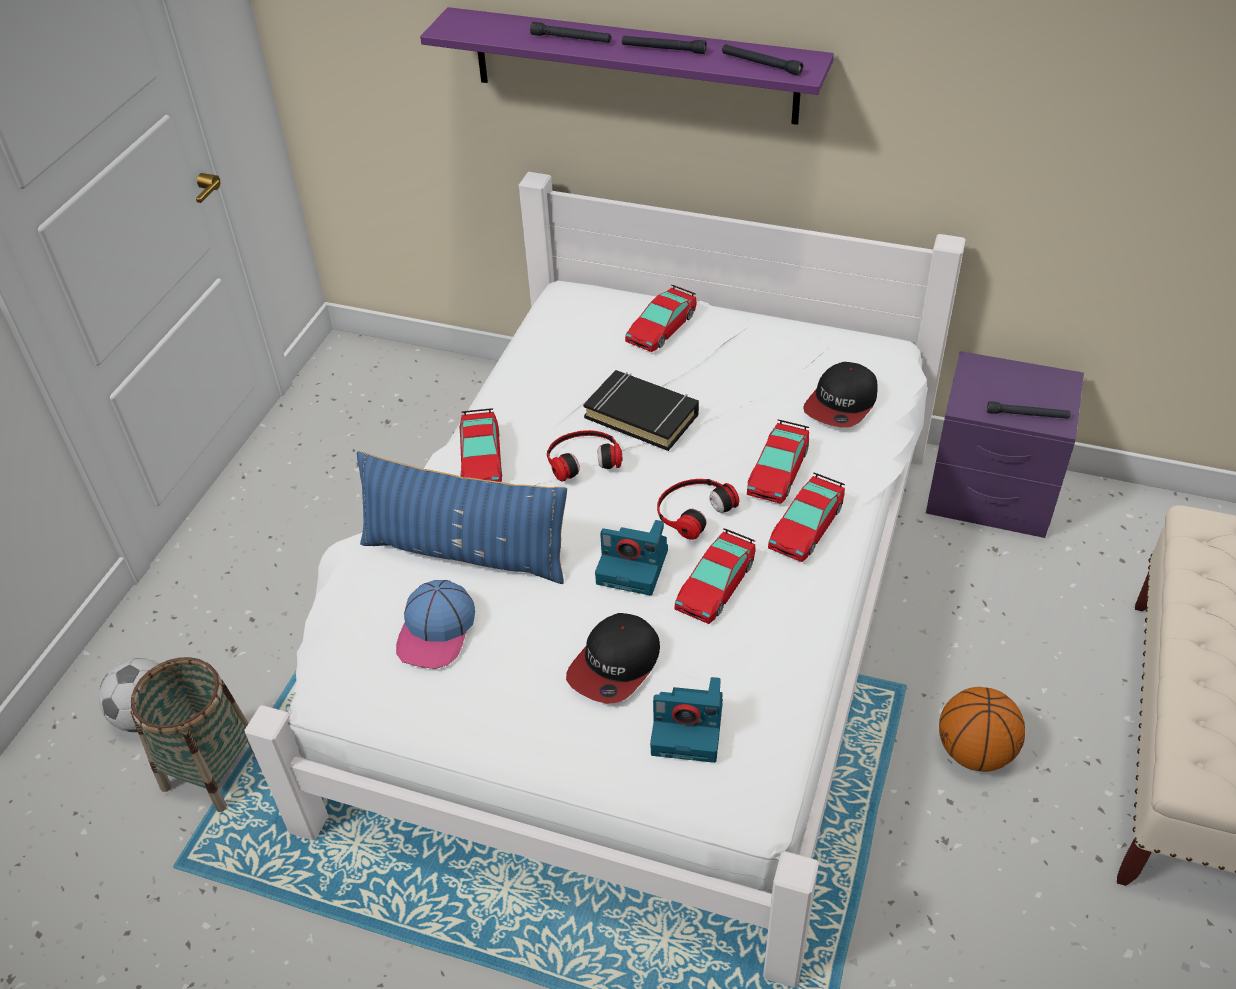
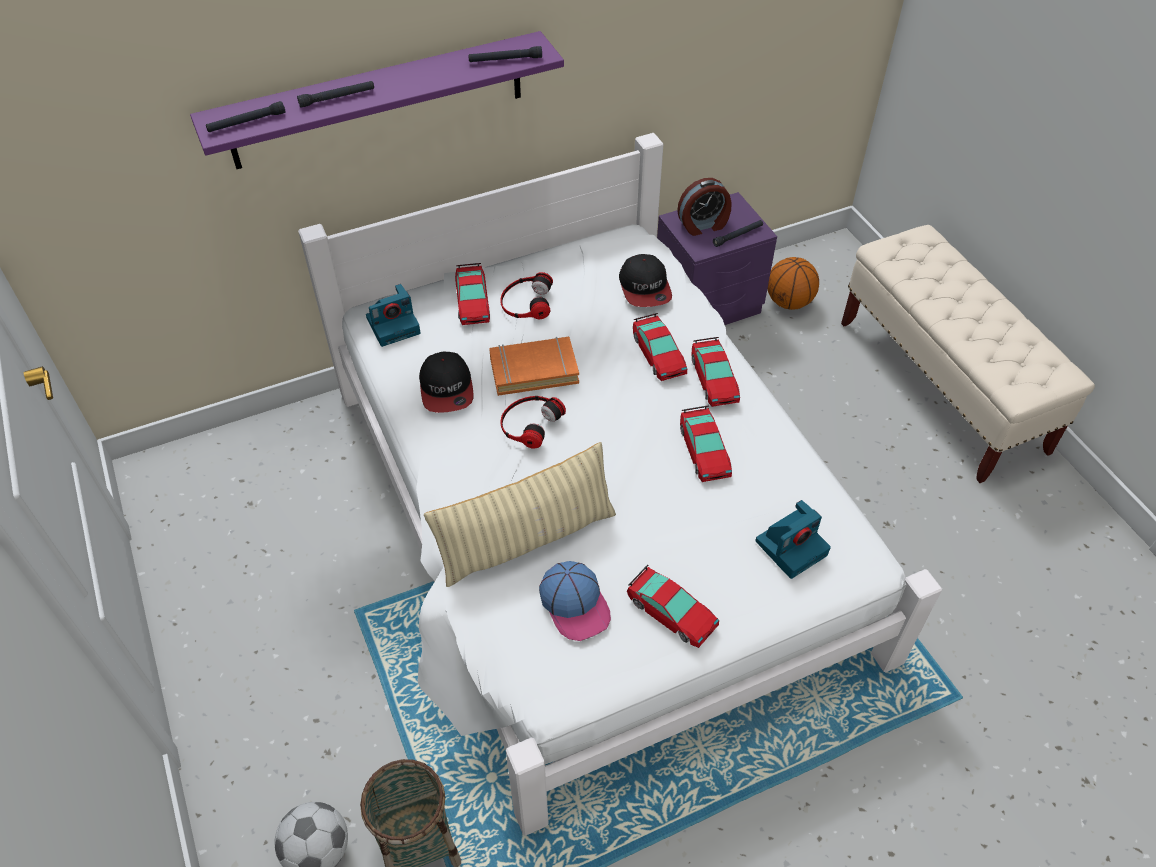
camera: 45 degrees left, 5 degrees up
blue pillow [357,451,567,584] -> beige pillow [424,442,616,587]
toy car [460,408,502,482] -> toy car moved to [627,565,719,648]
cap [566,613,660,704] -> cap moved to [419,352,473,413]
black book [583,370,699,451] -> orange book [489,337,579,396]
camera [595,520,668,596] -> camera moved to [366,284,420,347]
black flashlight [622,36,707,54] -> black flashlight moved to [206,101,285,132]
headphones [657,479,739,540] -> headphones moved to [500,272,553,319]
basketball [939,687,1025,772] -> basketball moved to [768,257,819,310]
none -> alarm clock [677,178,732,236]

